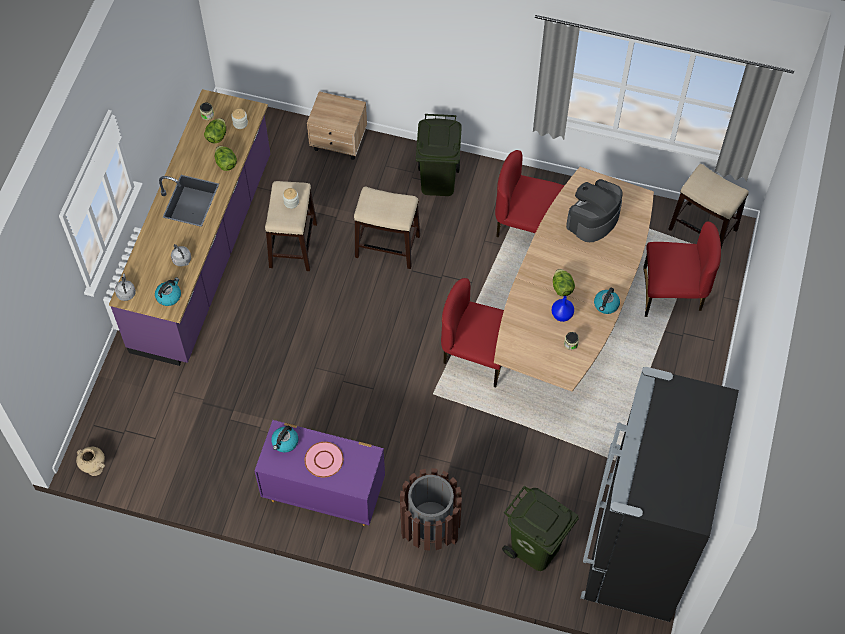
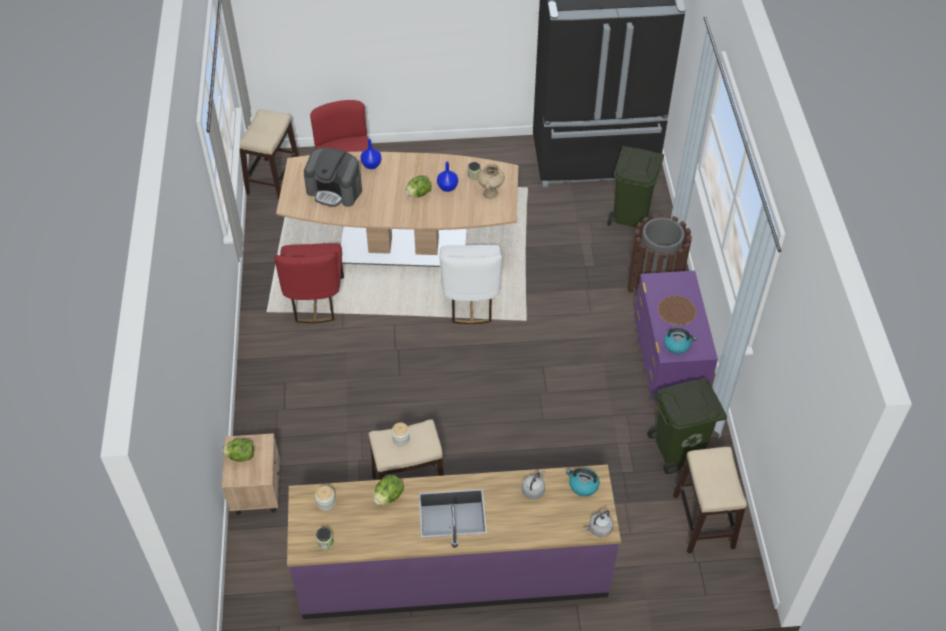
camera: 110 degrees left, 10 degrees down
beige vase [76,447,105,476] -> beige vase moved to [478,164,505,199]
lettuce [204,118,226,144] -> lettuce moved to [222,439,254,462]
pink plate [305,442,343,477] -> brown plate [658,296,696,325]
stool [354,186,420,269] -> stool moved to [673,447,747,554]
green trash can [416,114,462,196] -> green trash can moved to [647,378,727,474]
red chair [441,278,504,387] -> white chair [440,245,502,324]
kettle [594,288,620,314] -> none
none -> blue vase [360,139,382,169]

